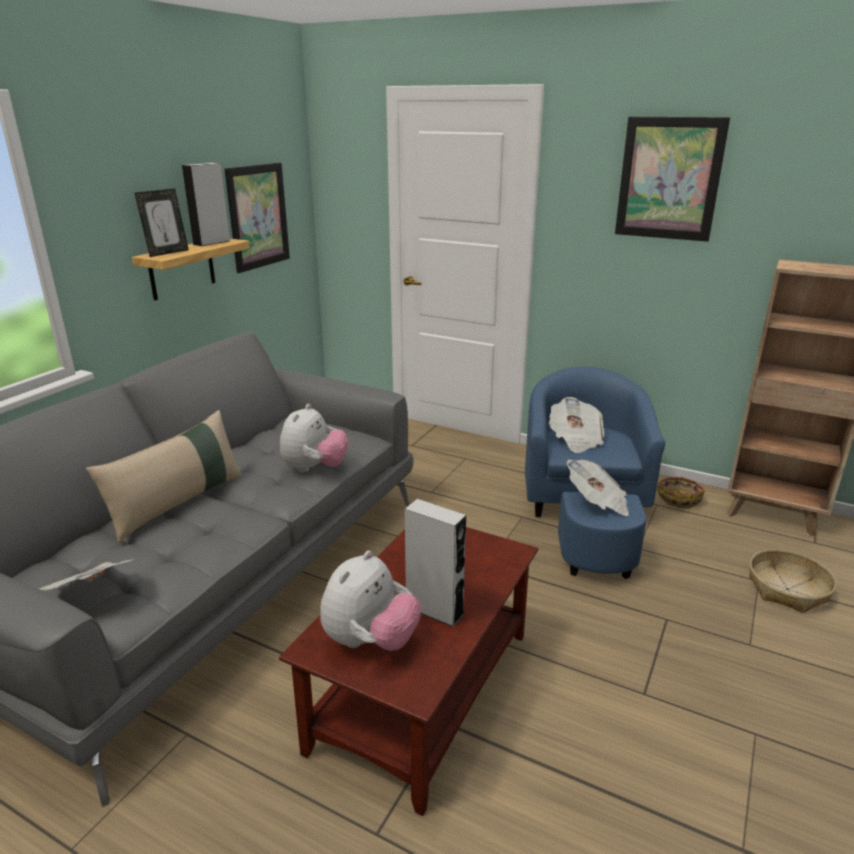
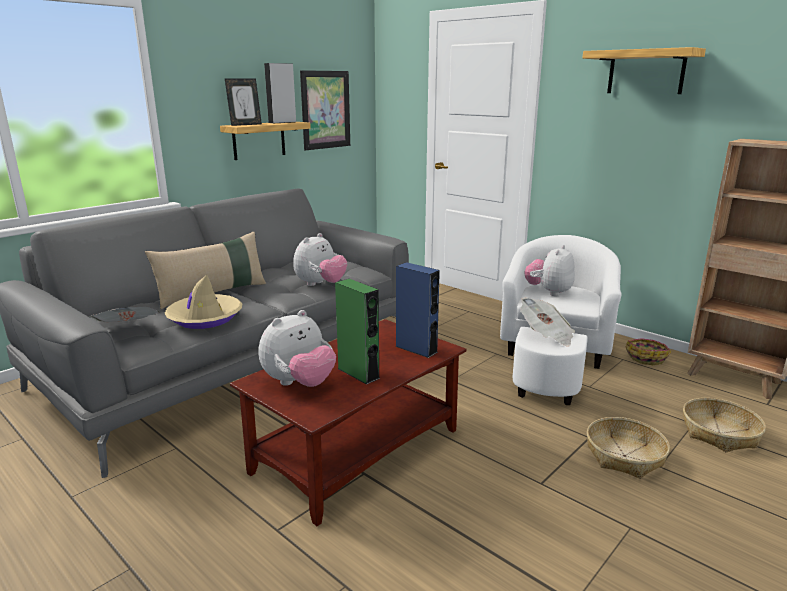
camera: 15 degrees right, 5 degrees down
grey speaker [405,499,466,627] -> green speaker [335,279,380,385]
blue armchair [525,367,665,579] -> white armchair [500,235,622,405]
newspaper [549,397,604,453] -> plush toy [525,245,575,296]
picture [615,117,730,242] -> shelf [583,47,706,94]
none -> beige hat [164,275,242,329]
none -> blue speaker [395,262,440,358]
none -> basket [587,417,670,478]

